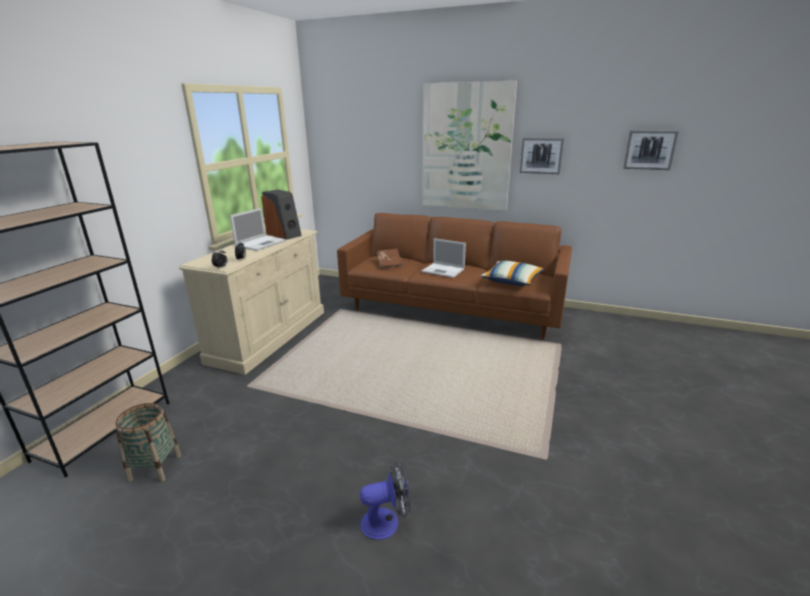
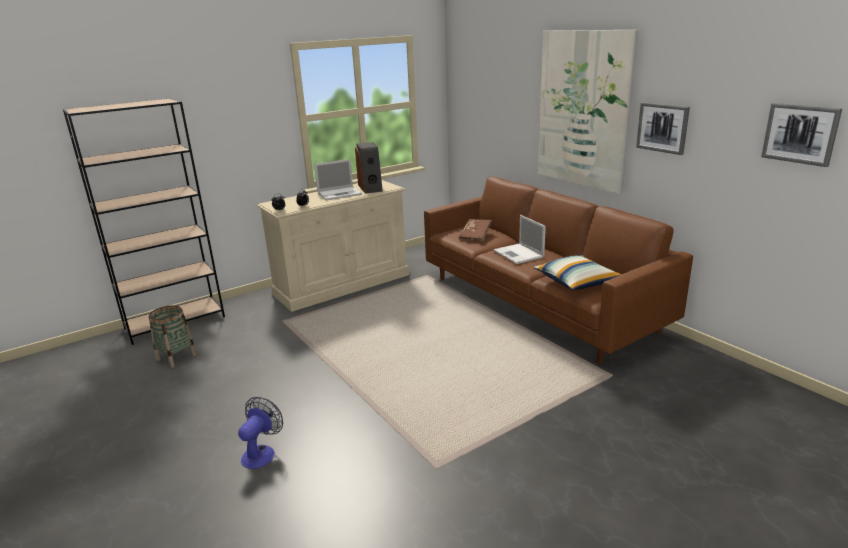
camera: 35 degrees right, 0 degrees up
fan [360,462,410,540] -> fan turned 90 degrees counterclockwise [238,397,283,469]

